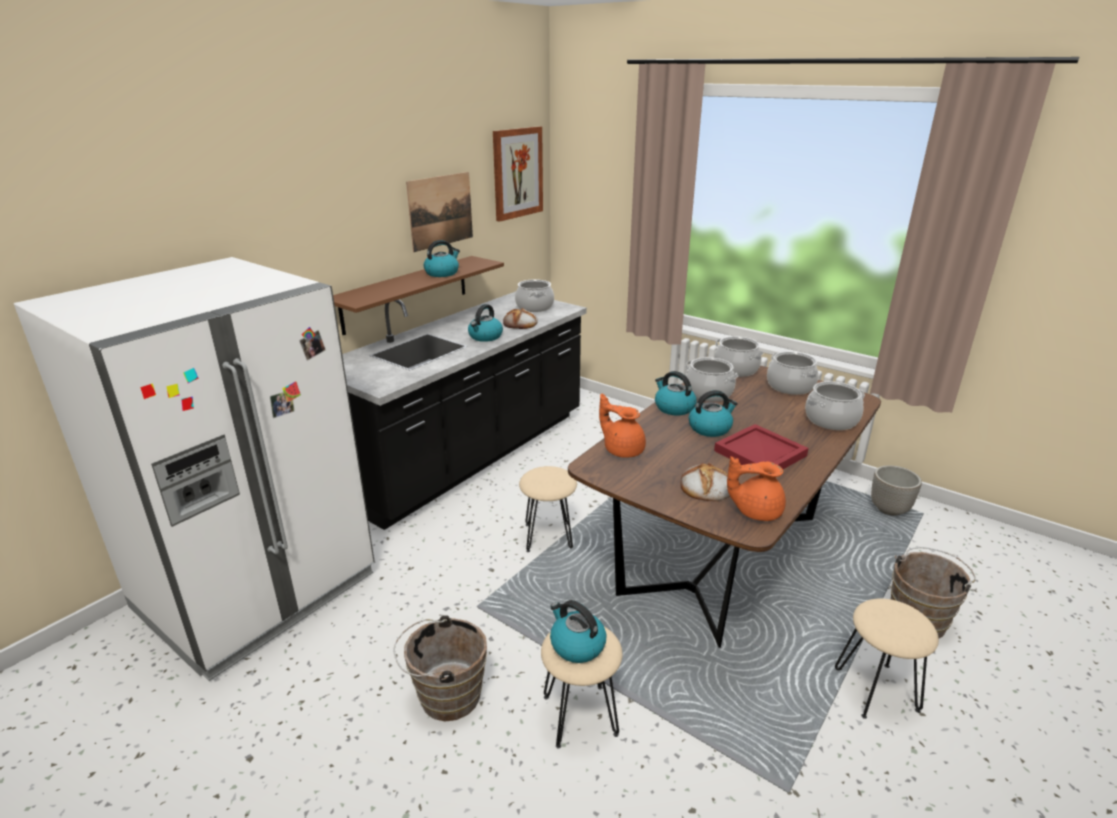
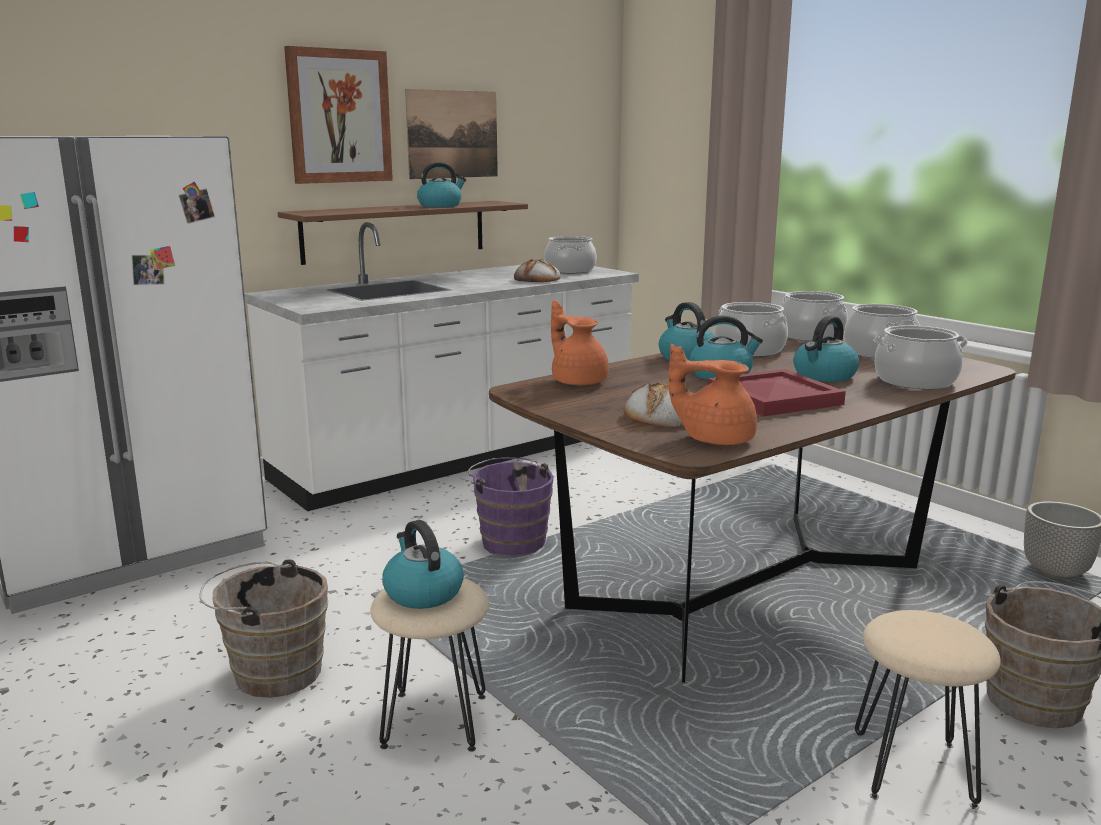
camera: 15 degrees right, 10 degrees down
black counter [342,291,587,530] -> white counter [244,222,639,511]
kettle [468,304,503,342] -> kettle moved to [793,316,859,382]
picture [493,126,543,222] -> picture moved to [284,46,393,184]
beige stool [519,466,577,552] -> purple bucket [468,457,554,555]

